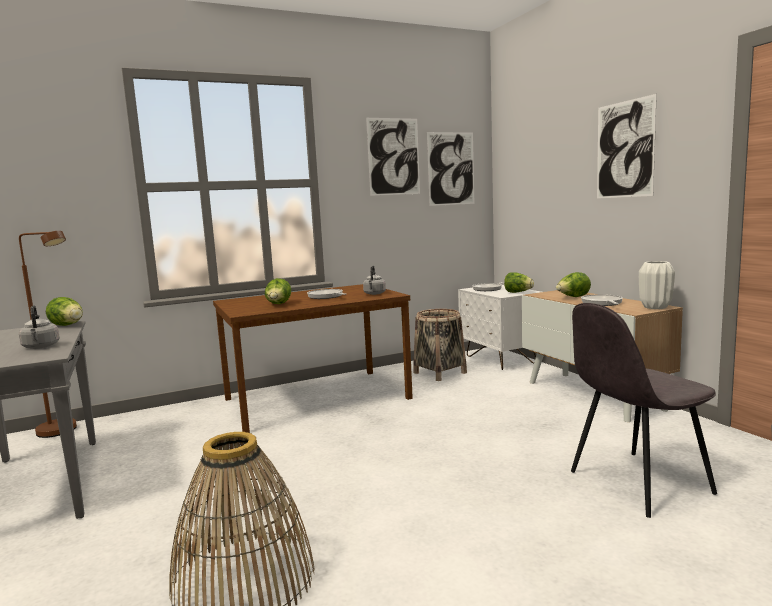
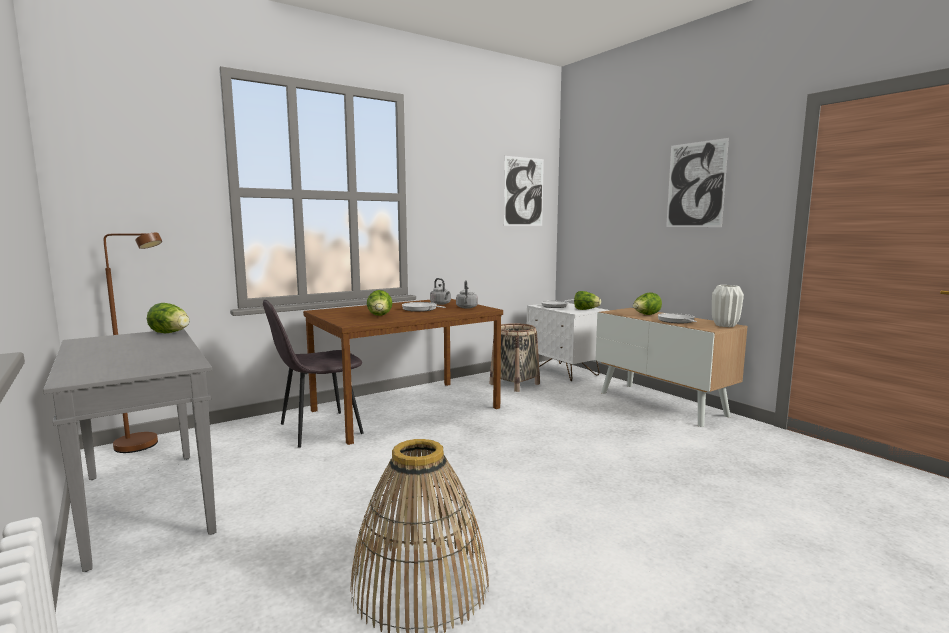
camera: 10 degrees left, 0 degrees up
grey kettle [19,305,60,349] -> grey kettle moved to [430,278,451,305]
picture [366,118,420,196] -> none
grey chair [571,303,717,518] -> grey chair moved to [263,300,364,448]

